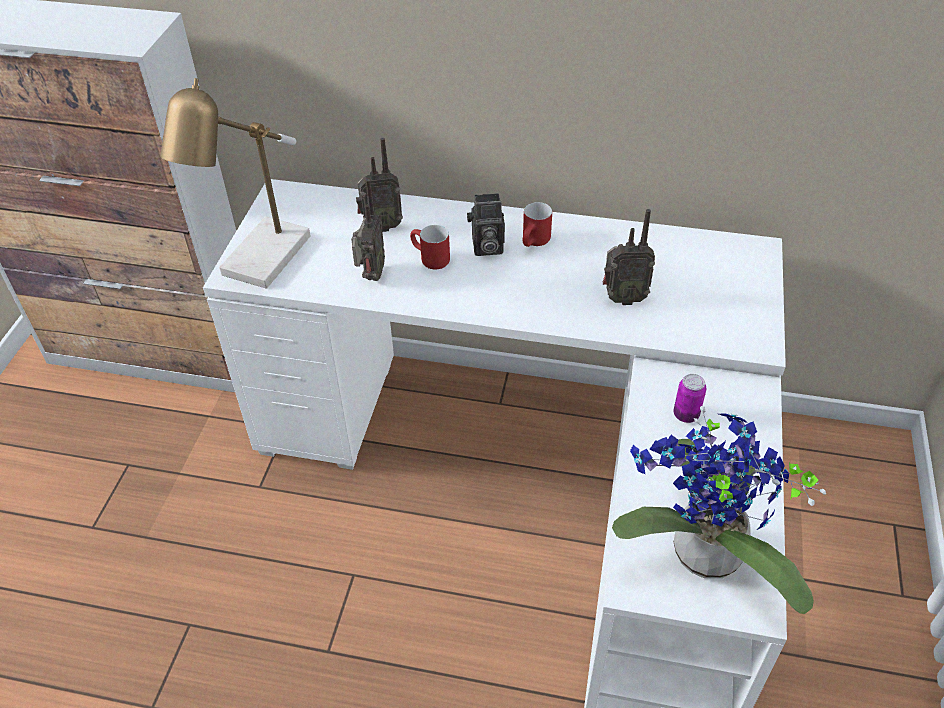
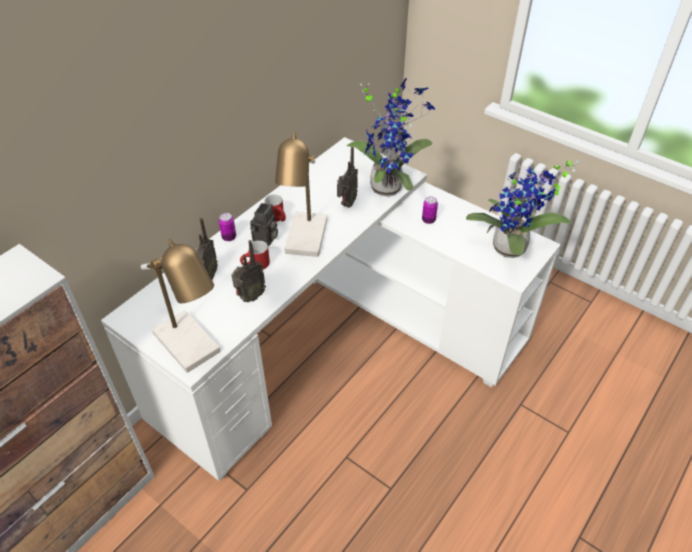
camera: 65 degrees left, 0 degrees up
radio [351,179,385,281] -> radio turned 105 degrees clockwise [231,240,266,302]
none -> can [219,213,236,241]
none -> table lamp [275,132,327,257]
none -> potted plant [347,78,435,197]

